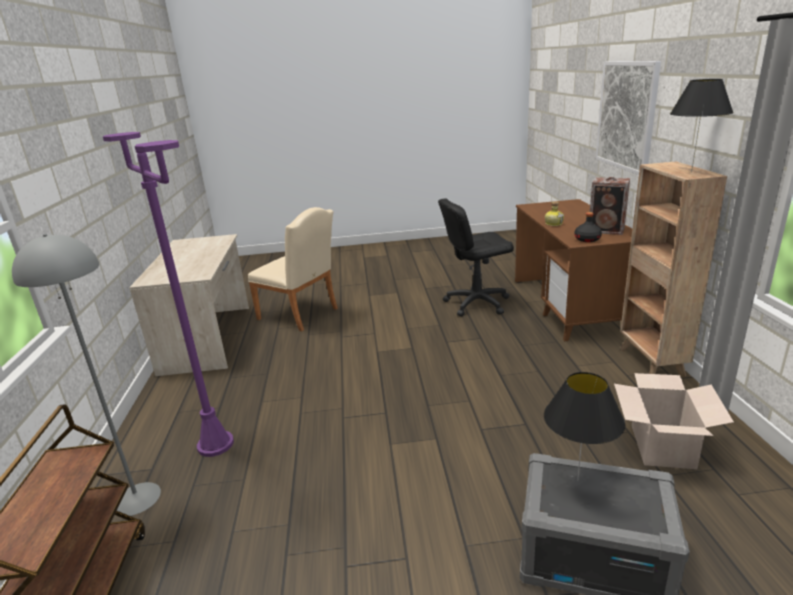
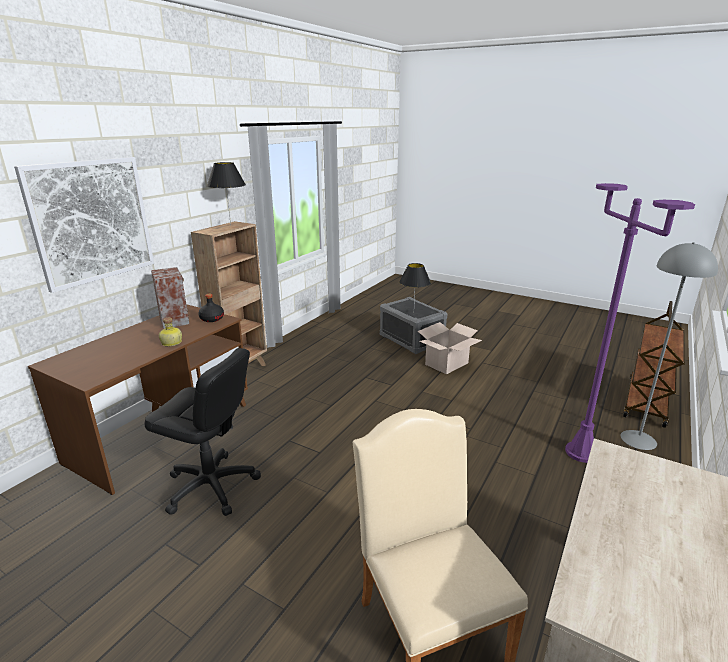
camera: 145 degrees left, 0 degrees up
cardboard box [614,373,734,469] -> cardboard box moved to [418,322,482,374]

